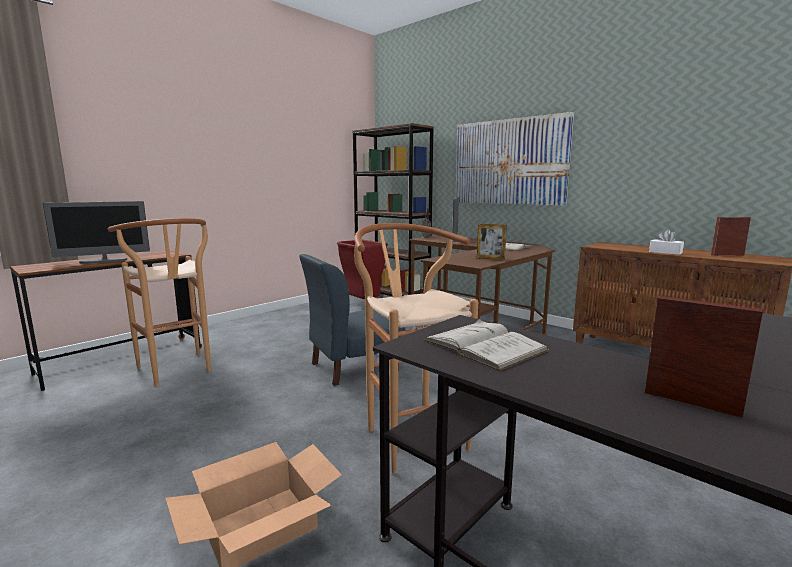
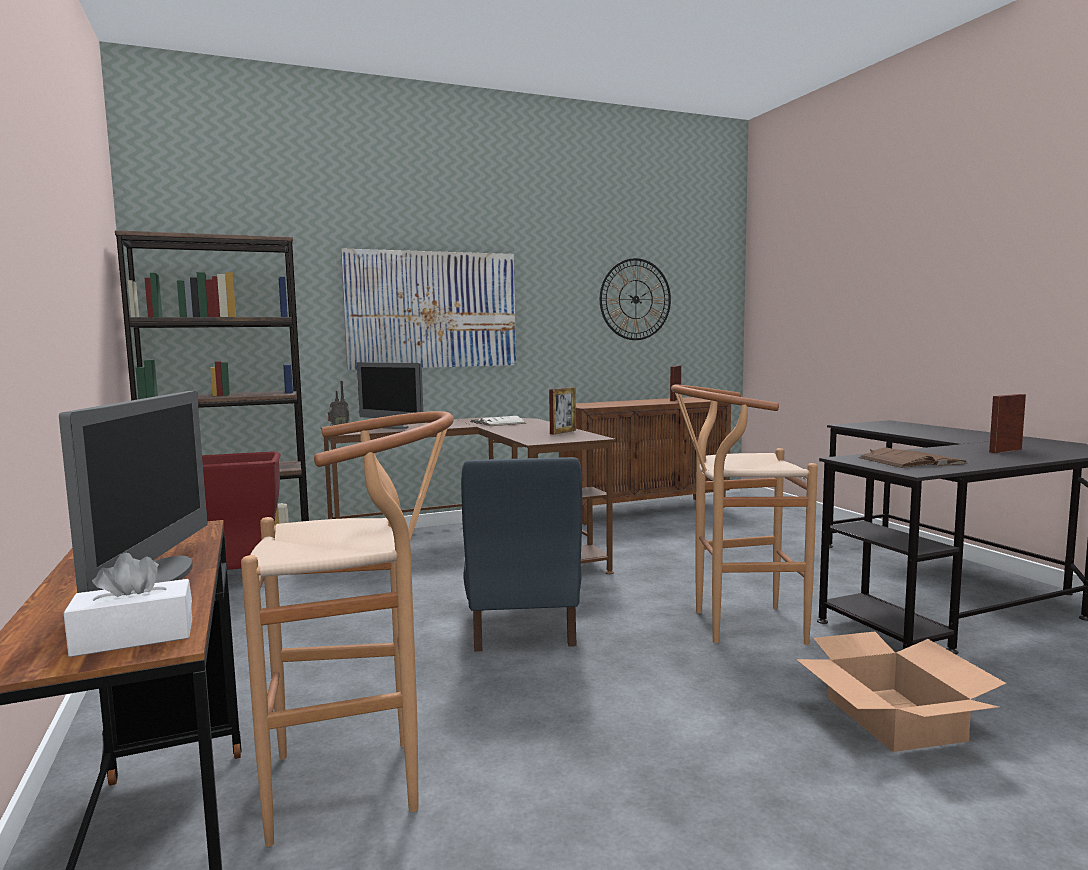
camera: 65 degrees left, 5 degrees down
white book [424,319,549,371] -> brown book [859,448,968,468]
white tissue box [649,230,684,255] -> white tissue box moved to [64,553,192,657]
none -> wall clock [600,258,671,340]

